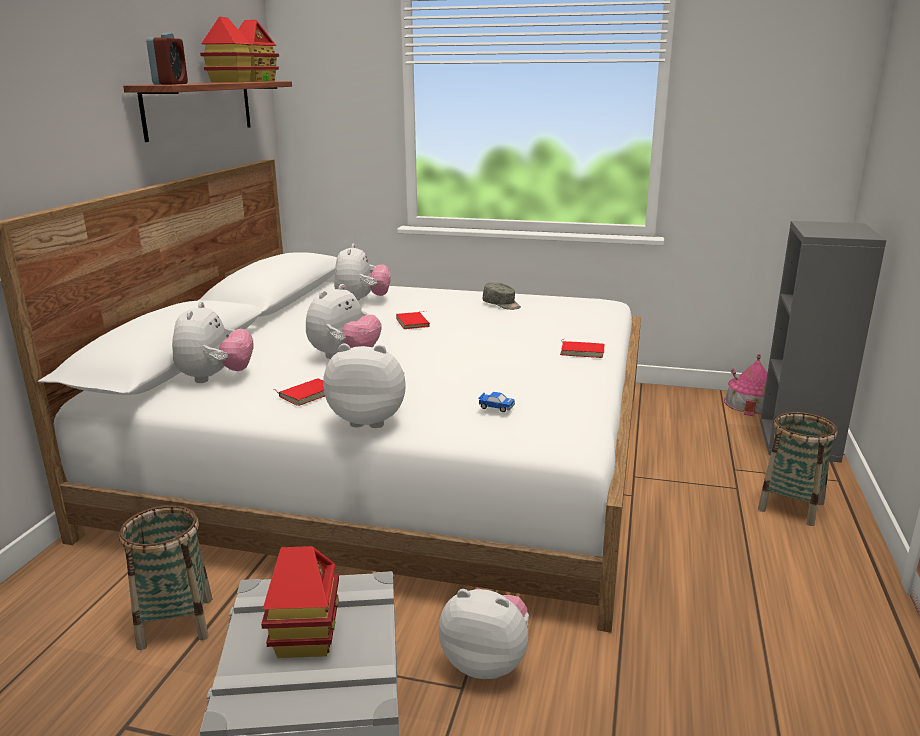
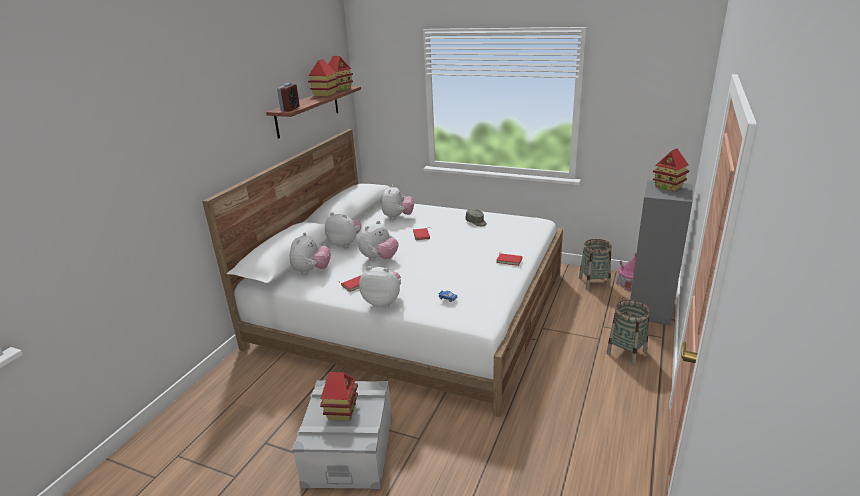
camera: 10 degrees right, 5 degrees up
basket [119,505,212,650] -> basket moved to [579,239,612,290]
plush toy [439,588,529,679] -> plush toy moved to [325,212,362,248]
none -> toy house [653,148,689,191]

